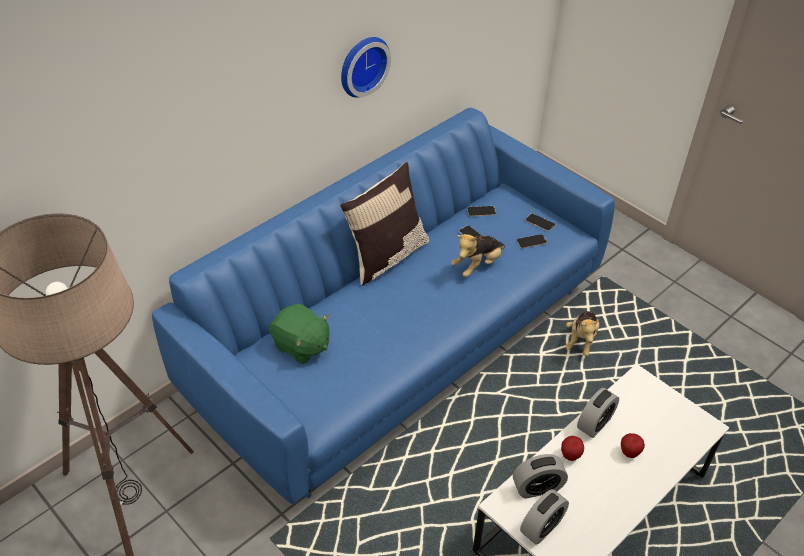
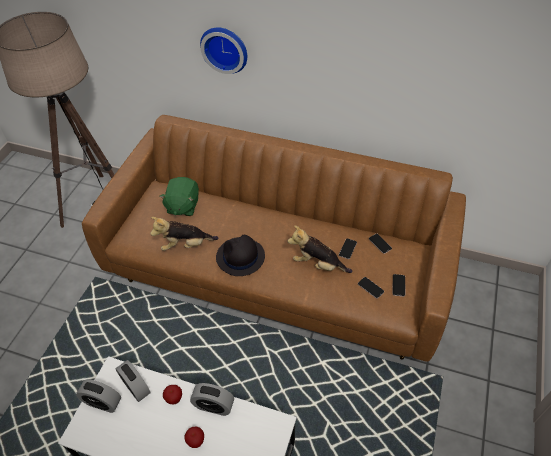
camera: 65 degrees right, 5 degrees up
blue sofa [152,108,615,504] -> brown sofa [82,115,466,362]
pillow [340,162,429,286] -> none
wall clock [341,37,391,98] -> wall clock moved to [200,27,247,74]
plush toy [566,311,599,356] -> plush toy moved to [150,217,219,251]
none -> black hat [216,235,265,276]

